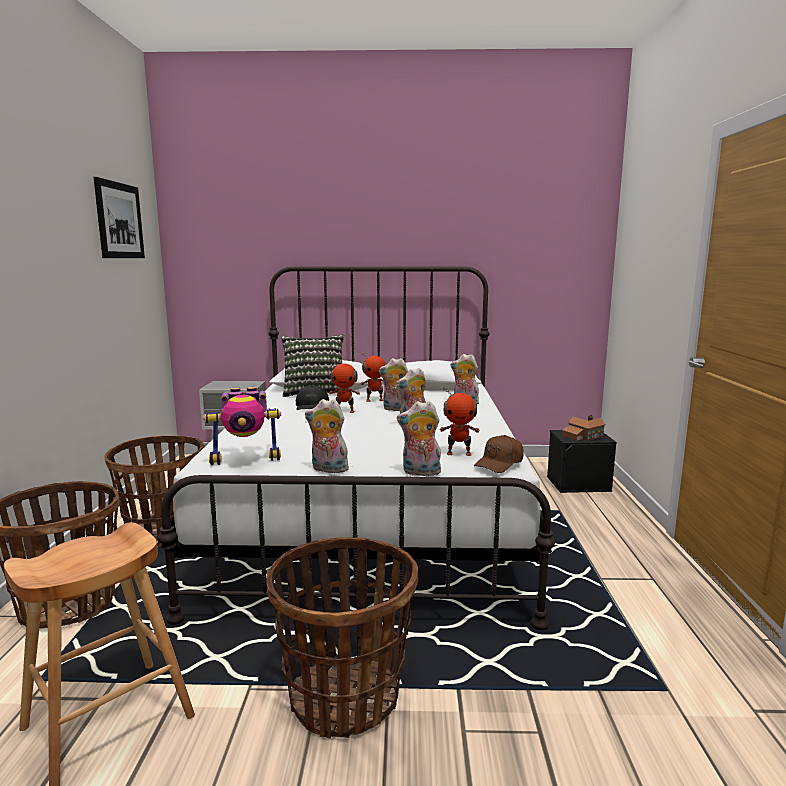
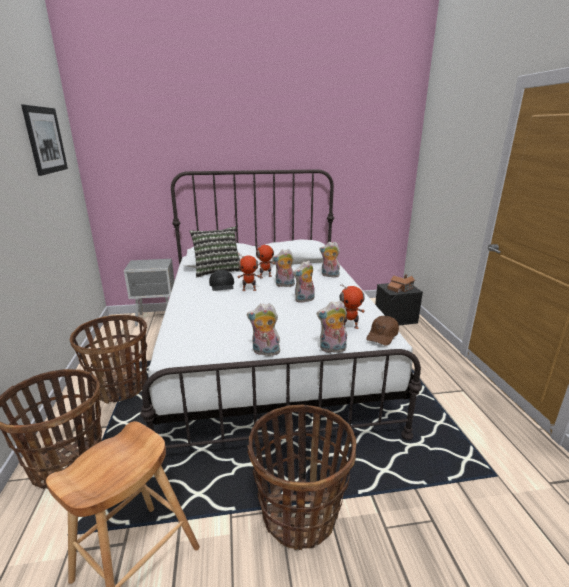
camera: 10 degrees left, 10 degrees up
toy robot [203,387,281,465] -> none

